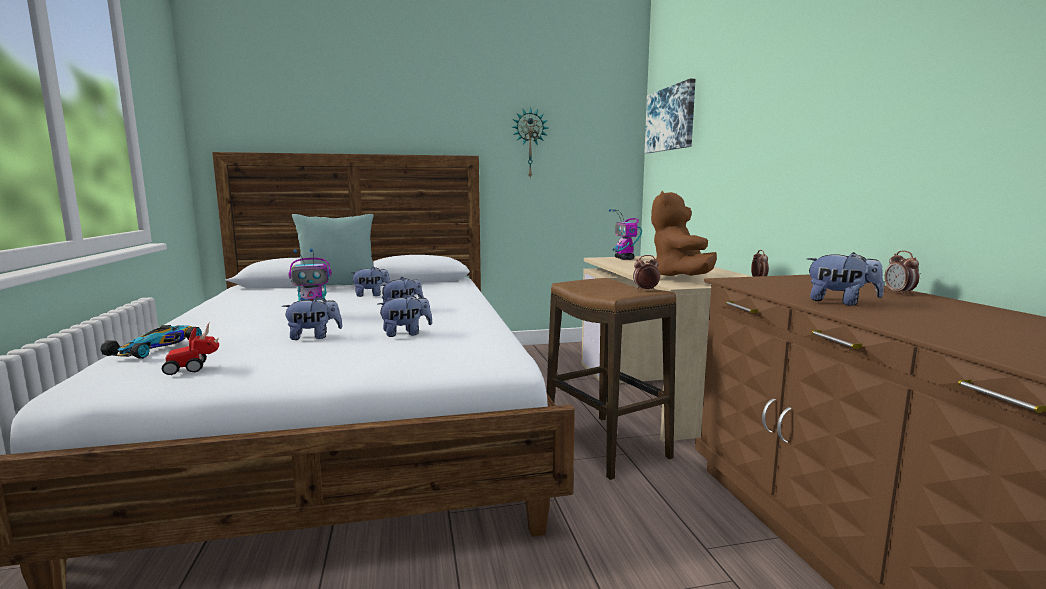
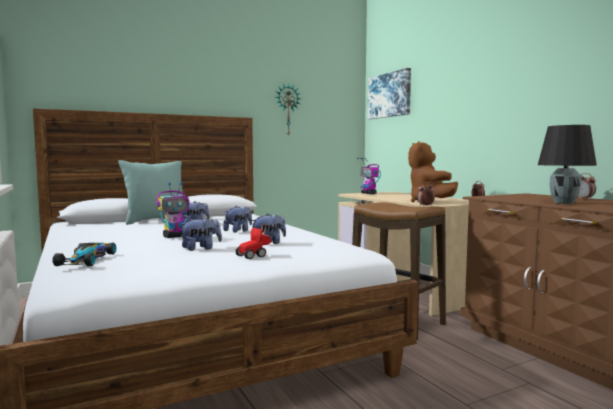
camera: 15 degrees left, 5 degrees down
toy car [162,321,219,375] -> toy car moved to [235,225,272,259]
plush toy [807,252,884,306] -> black table lamp [538,125,597,204]

